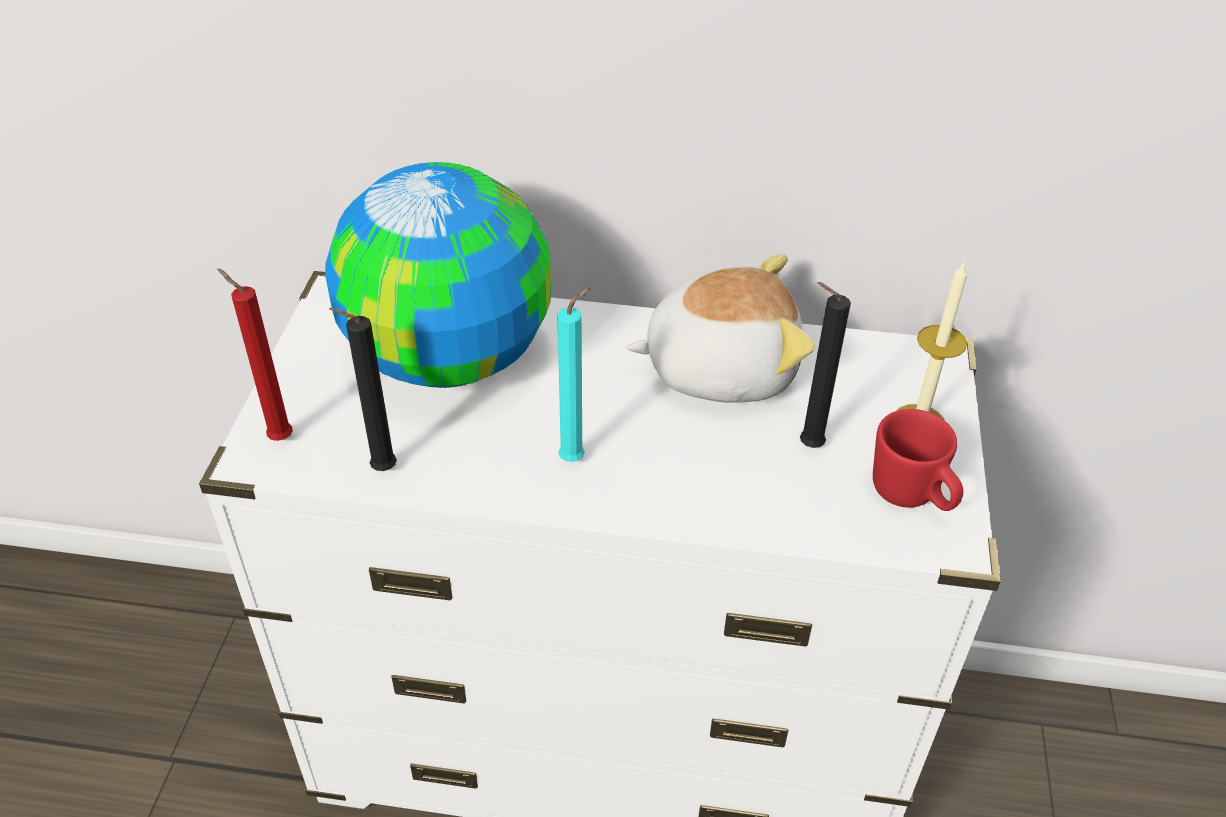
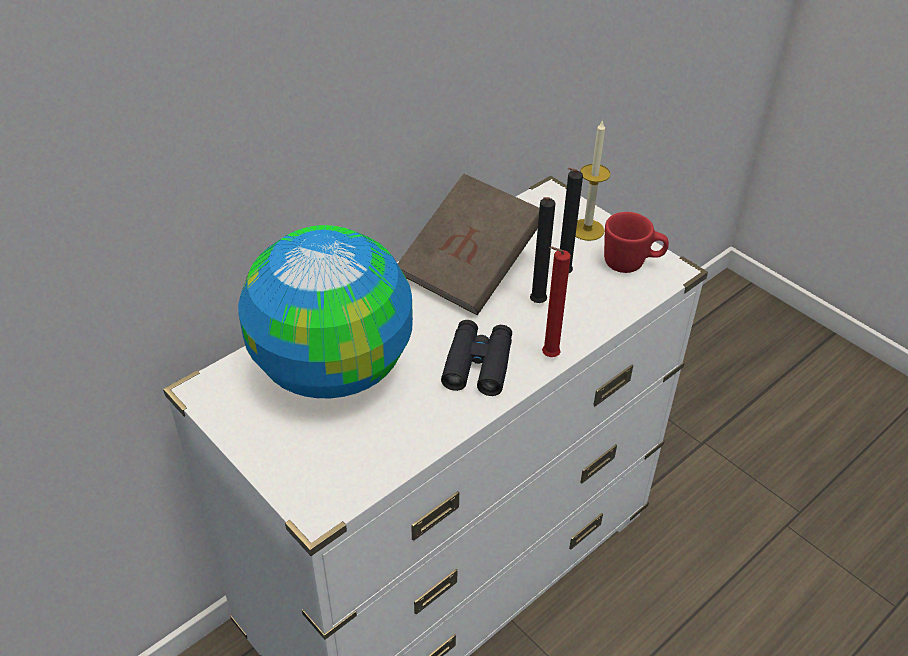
camera: 50 degrees left, 0 degrees up
red candle [217,268,293,441] -> red candle moved to [542,246,571,357]
black candle [329,308,397,471] -> black candle moved to [530,197,556,303]
turquoise candle [557,287,591,462] -> black binoculars [441,320,512,396]
plush toy [626,255,815,403] -> brown book [398,173,539,315]

